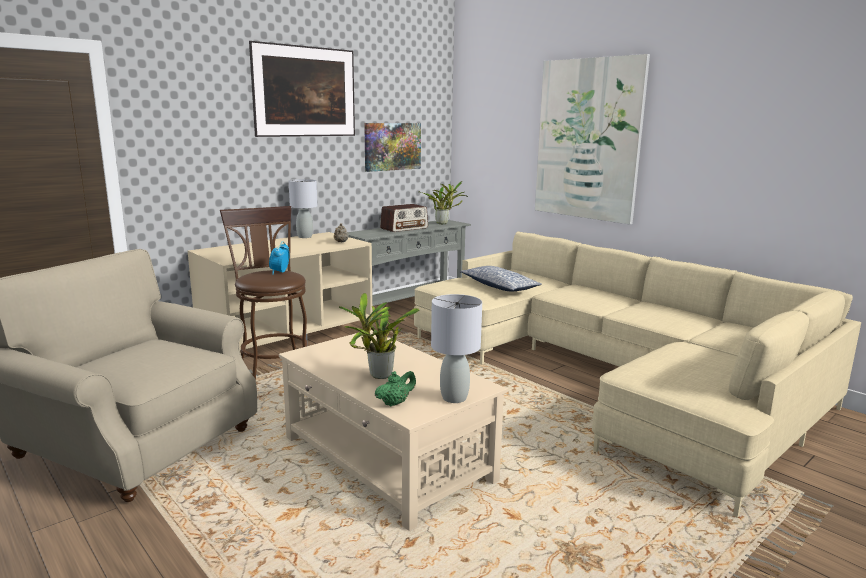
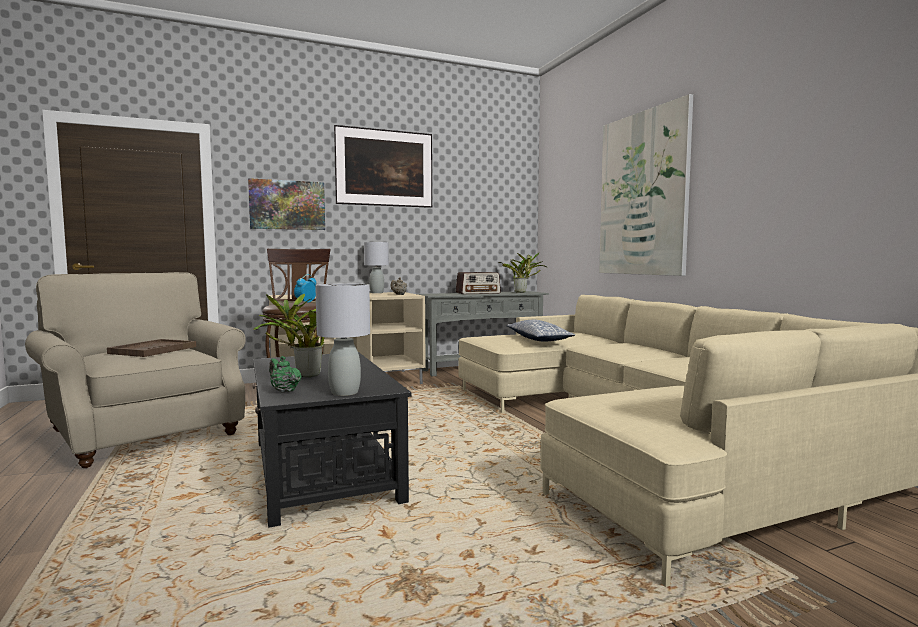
camera: 20 degrees right, 10 degrees down
beige coffee table [279,330,508,531] -> black coffee table [252,352,411,528]
picture [364,123,421,172] -> picture moved to [248,178,325,230]
green teapot [375,371,416,407] -> green teapot turned 120 degrees counterclockwise [269,356,301,393]
none -> brown tray [107,339,196,357]

